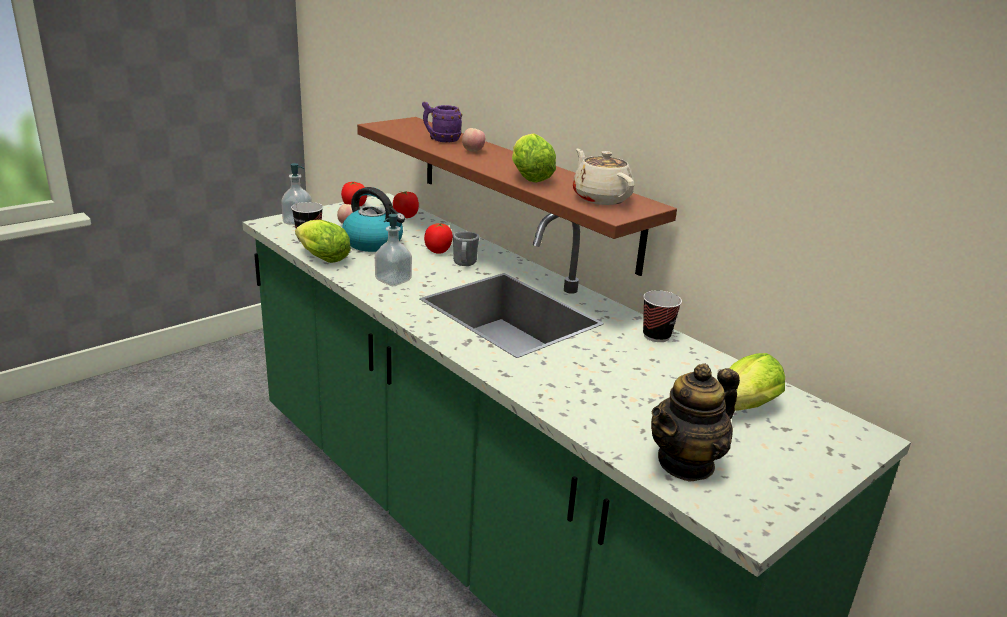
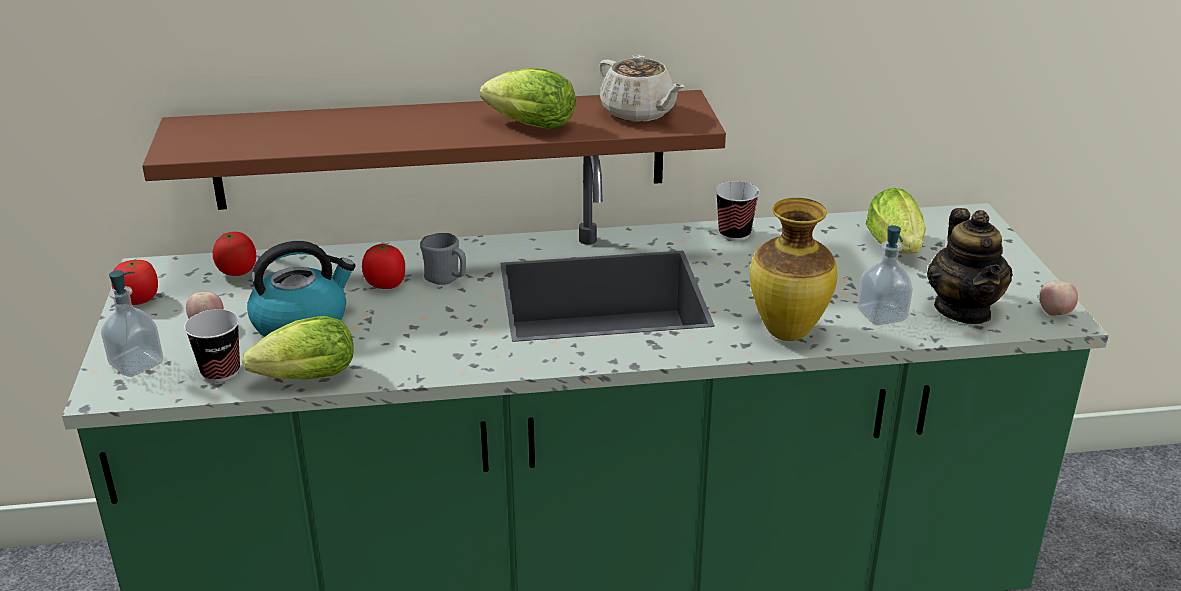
camera: 55 degrees left, 5 degrees up
soap dispenser [375,214,412,286] -> soap dispenser moved to [858,225,913,325]
purple mug [422,102,462,143] -> none
apple [462,128,485,152] -> apple moved to [1040,281,1078,316]
beige teapot [573,149,634,205] -> beige teapot turned 135 degrees counterclockwise [599,54,684,122]
none -> vase [750,198,837,341]

